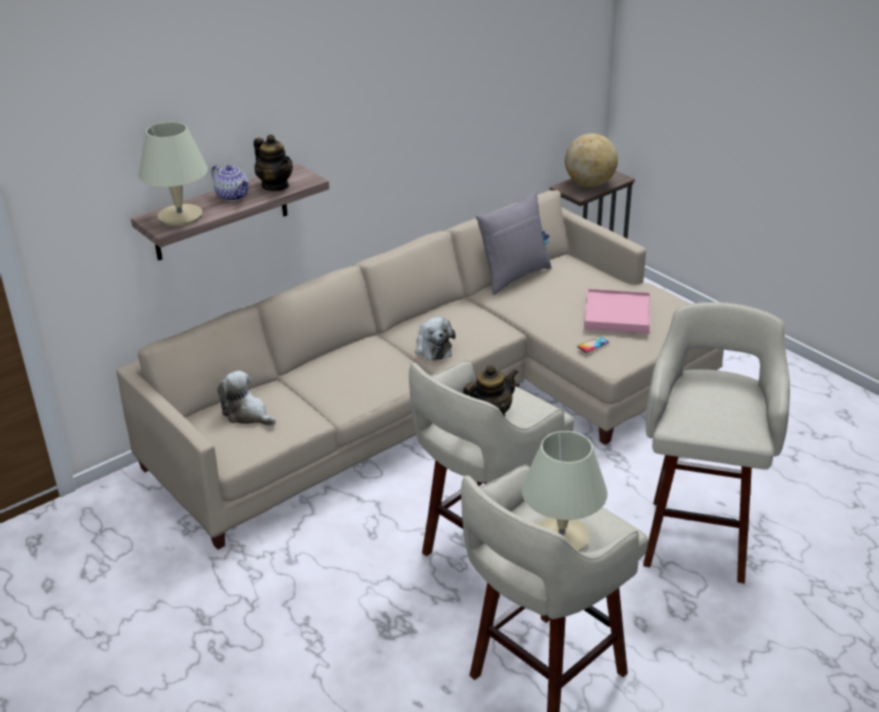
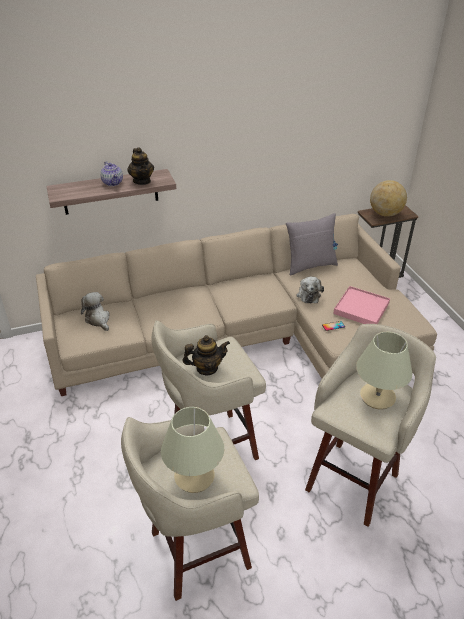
camera: 20 degrees right, 5 degrees up
beige table lamp [139,122,208,226] -> beige table lamp moved to [356,332,412,410]
plush toy [415,317,456,361] -> plush toy moved to [297,276,324,303]

